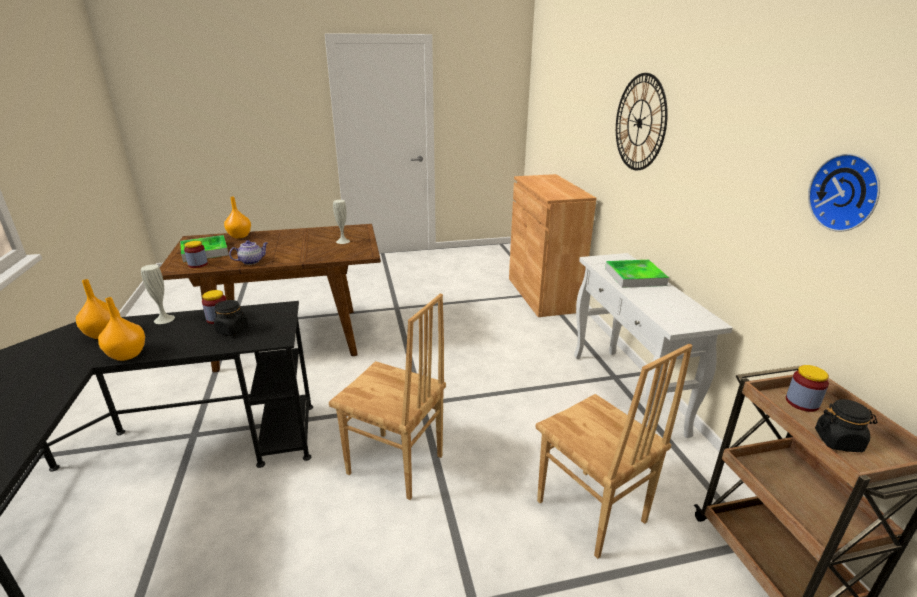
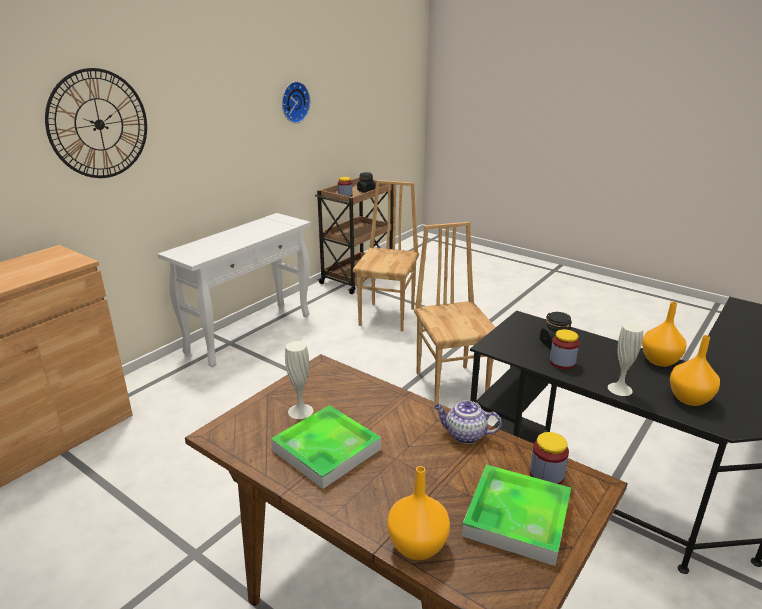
camera: 130 degrees left, 0 degrees up
tray [605,260,669,288] -> tray moved to [271,405,381,489]

